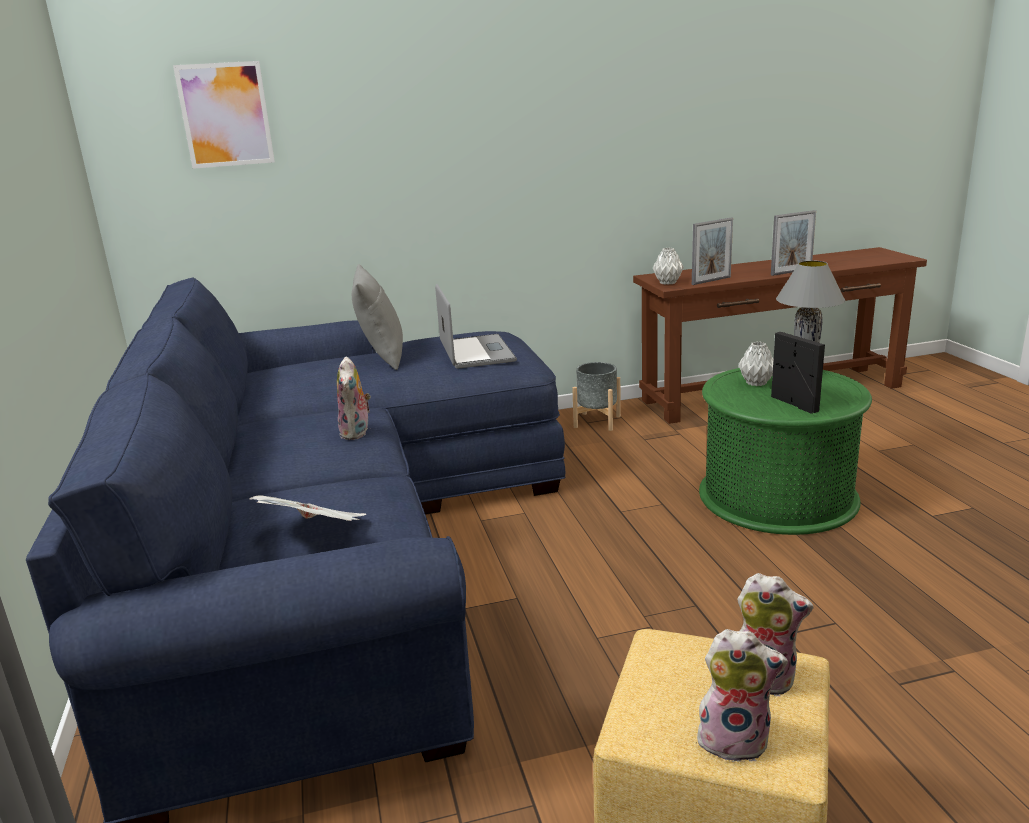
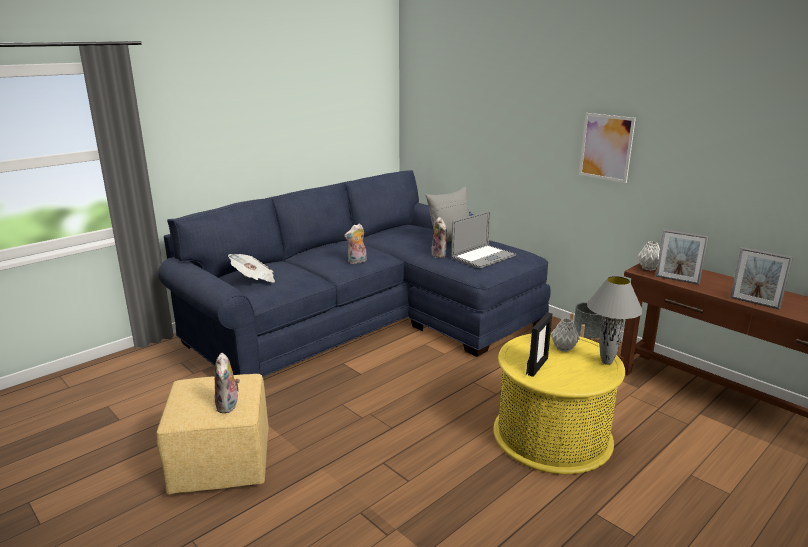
camera: 60 degrees right, 0 degrees up
picture [173,61,275,169] -> picture moved to [579,113,636,183]
plush toy [697,629,788,762] -> plush toy moved to [431,217,449,258]
green coffee table [699,368,872,535] -> yellow coffee table [493,332,625,474]

